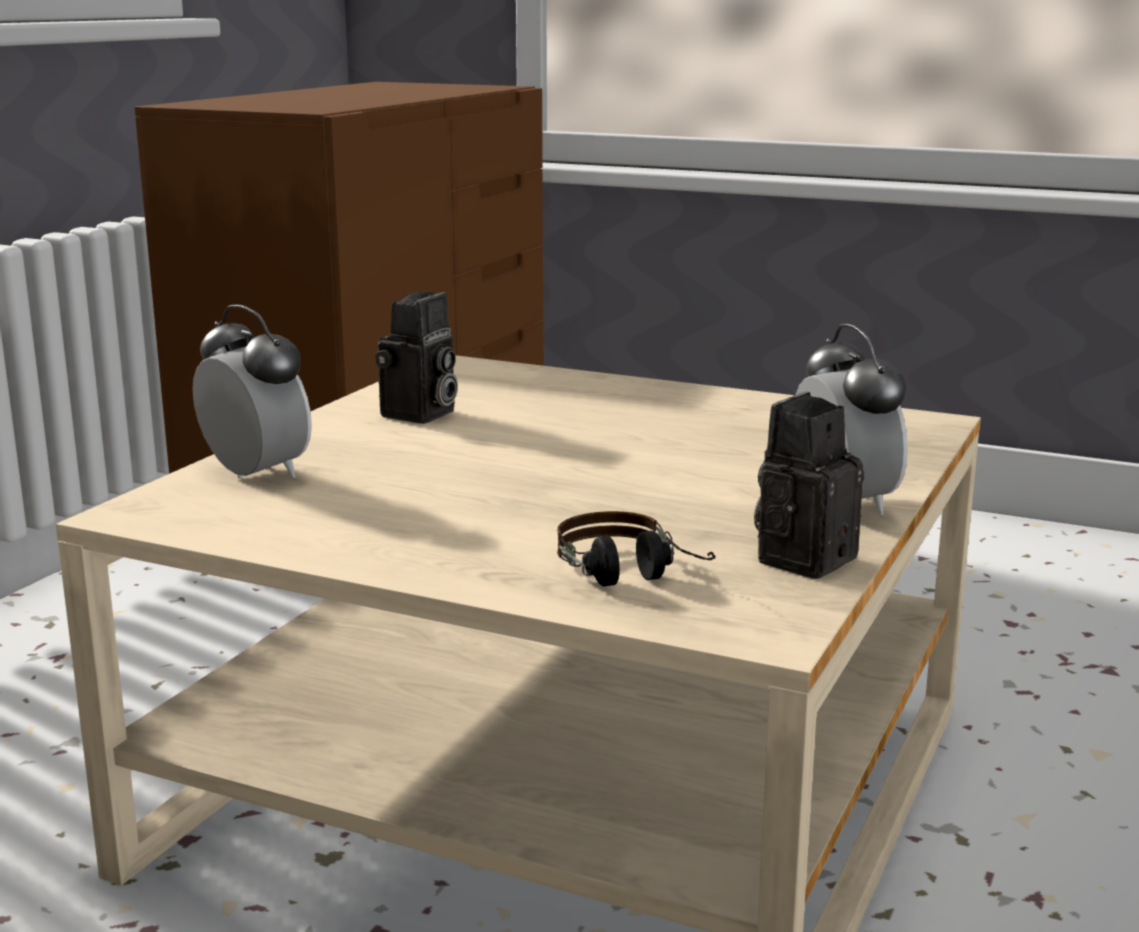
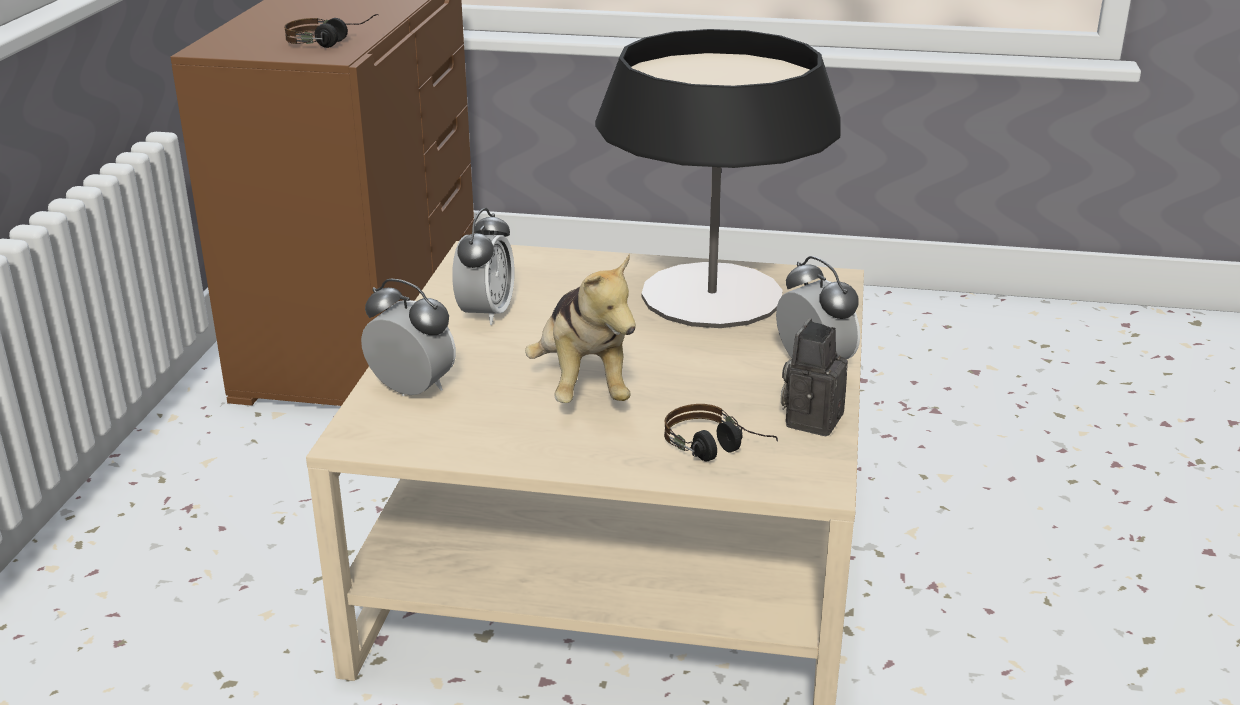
camera: 15 degrees left, 10 degrees up
camera [375,291,458,424] -> alarm clock [452,208,514,325]
none -> headphones [284,14,379,48]
none -> plush toy [525,254,636,403]
none -> table lamp [595,29,841,328]

